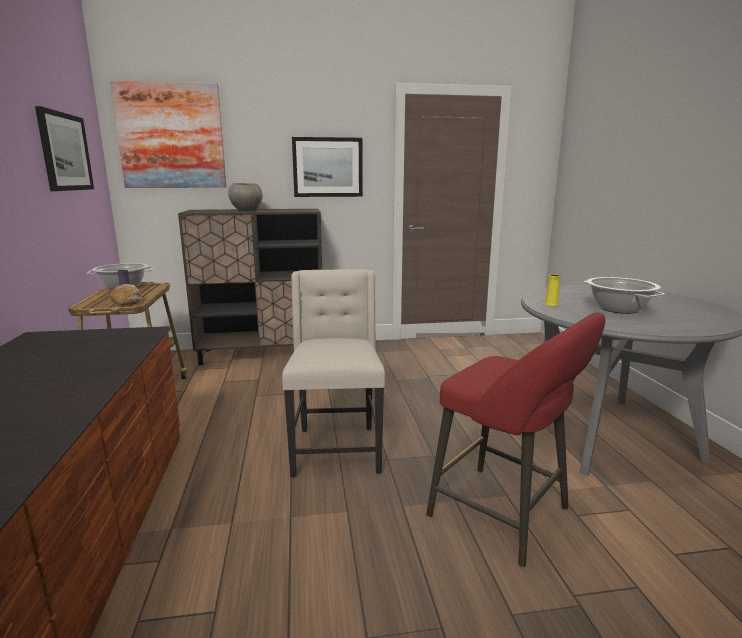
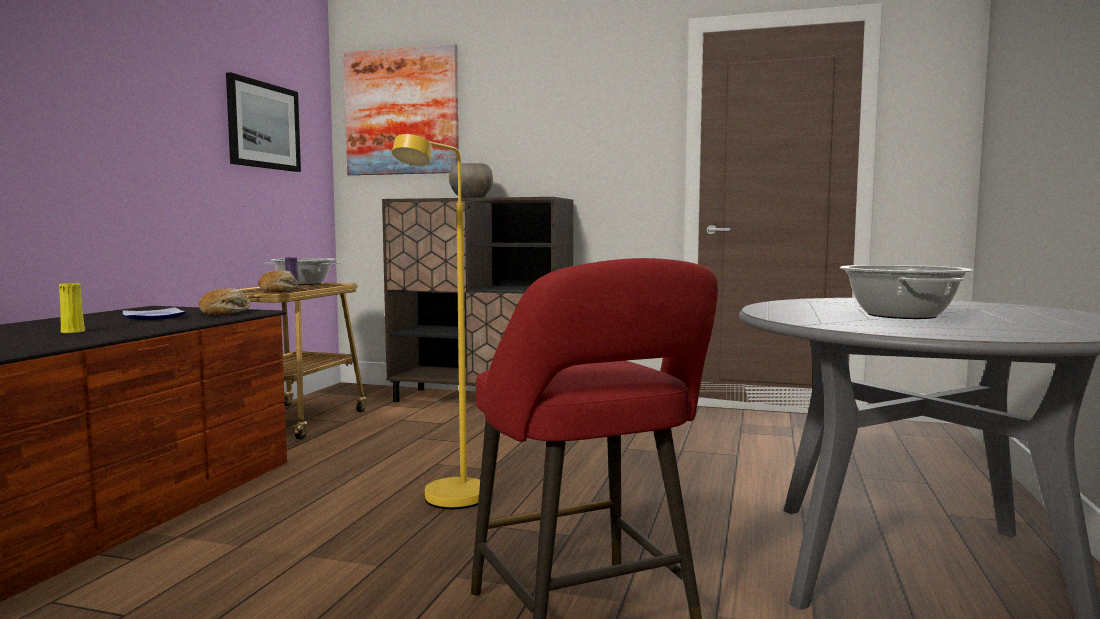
camera: 25 degrees right, 10 degrees down
beige chair [282,269,385,477] -> yellow floor lamp [392,134,480,509]
picture [292,137,363,197] -> none
yellow vase [545,274,561,306] -> yellow vase moved to [59,283,85,333]
none -> plate [123,307,186,320]
none -> bread [199,288,251,315]

